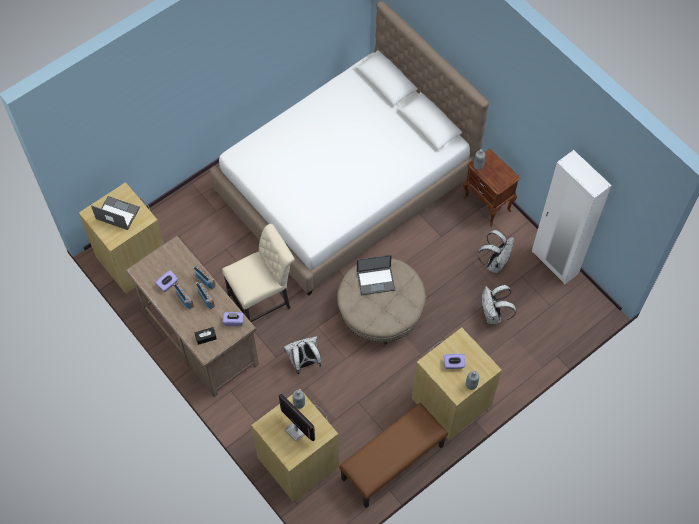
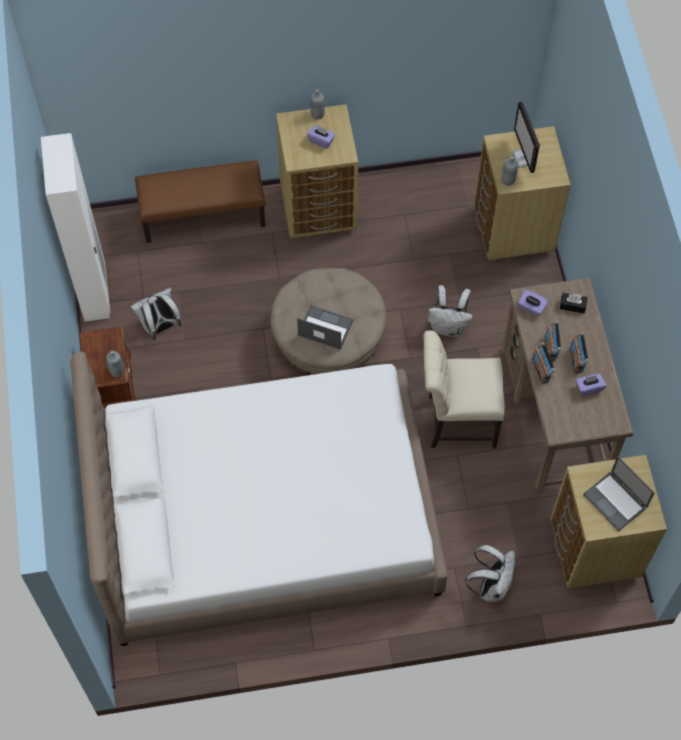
camera: 150 degrees left, 0 degrees up
brown bench [339,403,448,508] -> brown bench moved to [135,161,265,243]
white backpack [482,285,516,324] -> white backpack moved to [465,545,515,602]

